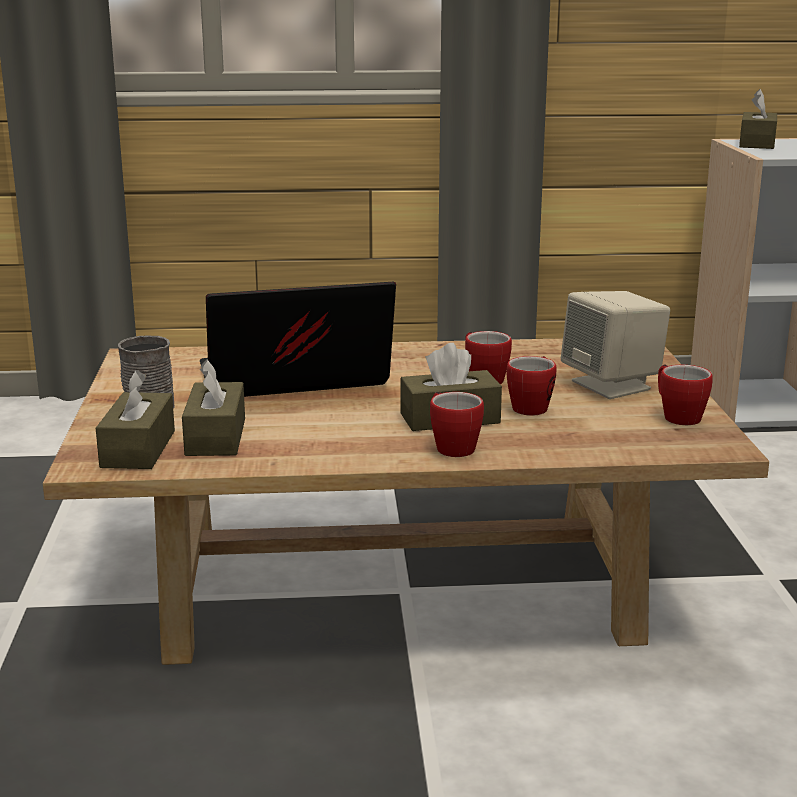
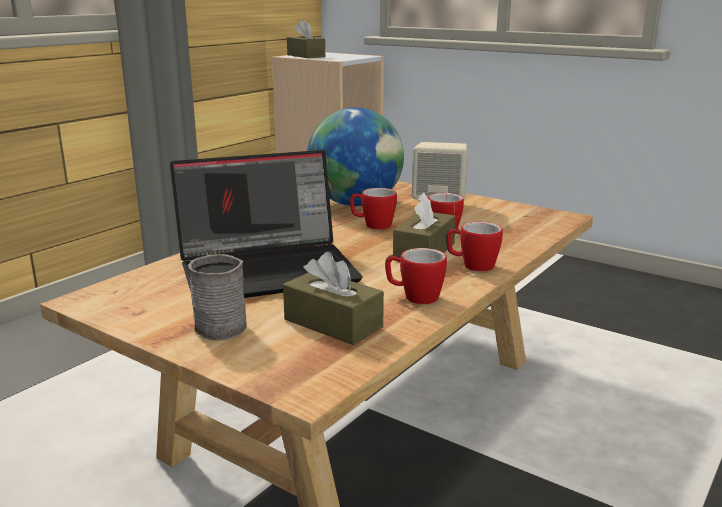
camera: 50 degrees left, 0 degrees up
brown tissue box [96,370,175,469] -> none
laptop [200,282,396,397] -> laptop turned 135 degrees counterclockwise [170,150,363,298]
mug [658,365,713,425] -> mug moved to [385,248,447,304]
none -> globe [307,107,404,206]

